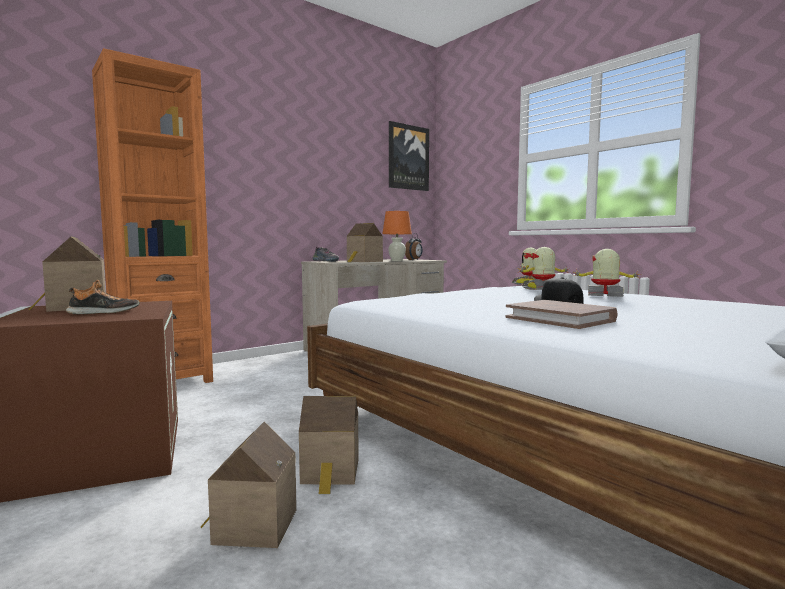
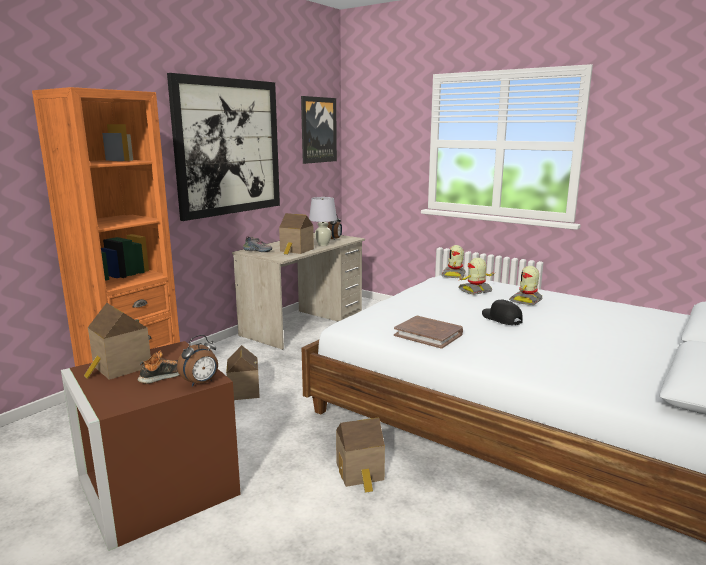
camera: 15 degrees left, 10 degrees up
toy house [201,422,297,548] -> toy house moved to [226,345,260,400]
orange table lamp [382,211,412,261] -> white table lamp [309,197,337,246]
brown book [506,300,618,329] -> brown book moved to [394,316,463,349]
toy robot [572,249,640,297] -> toy robot turned 60 degrees counterclockwise [509,266,543,305]
none -> picture [167,73,280,221]
none -> alarm clock [177,335,218,387]

